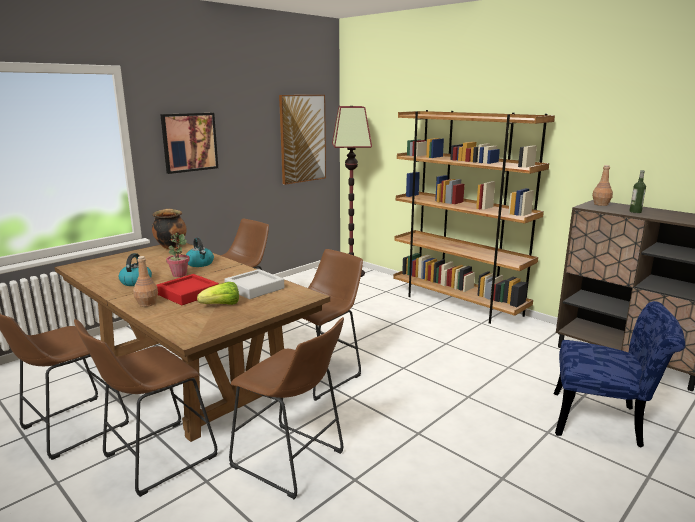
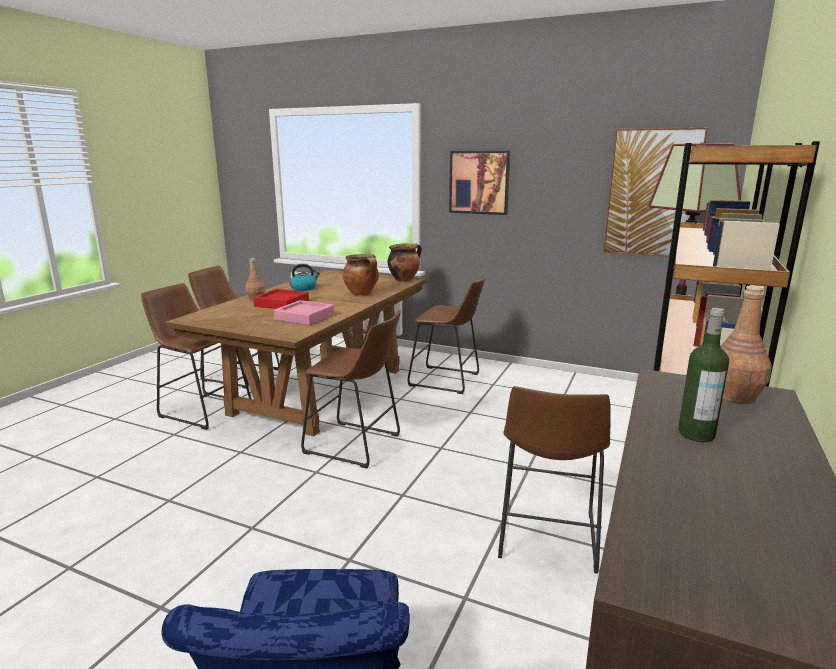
camera: 70 degrees right, 0 degrees up
potted plant [166,233,190,277] -> none
kettle [186,238,214,267] -> cooking pot [343,254,379,296]
lettuce [197,282,239,305] -> none
grey tray [224,269,284,299] -> pink tray [274,300,334,325]
brown stool [229,317,344,499] -> brown stool moved to [498,386,611,574]

